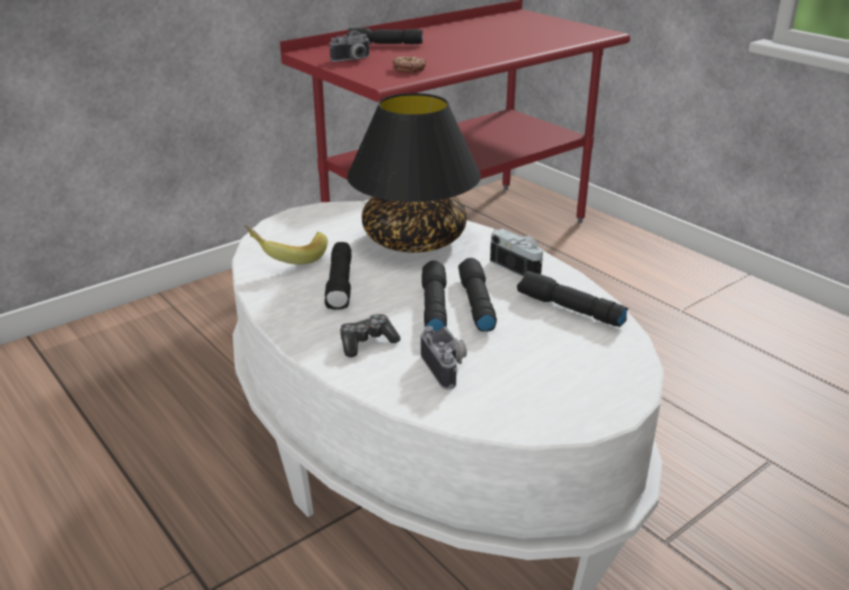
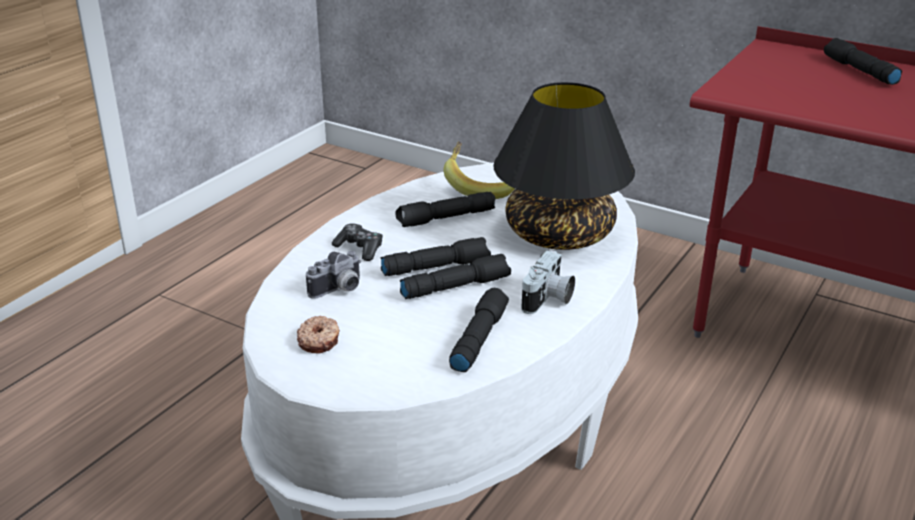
camera: 70 degrees right, 0 degrees up
camera [329,31,371,62] -> none
donut [392,56,426,73] -> donut moved to [297,316,340,354]

